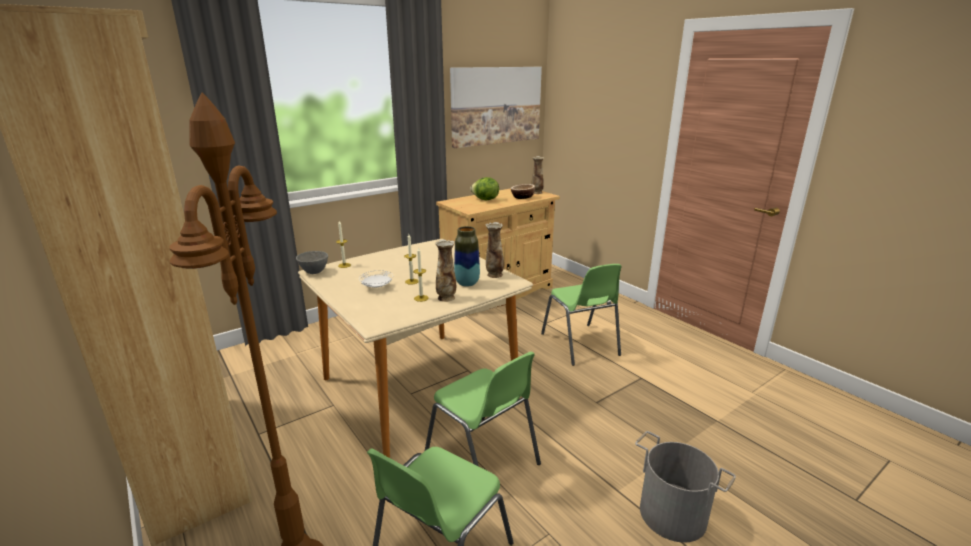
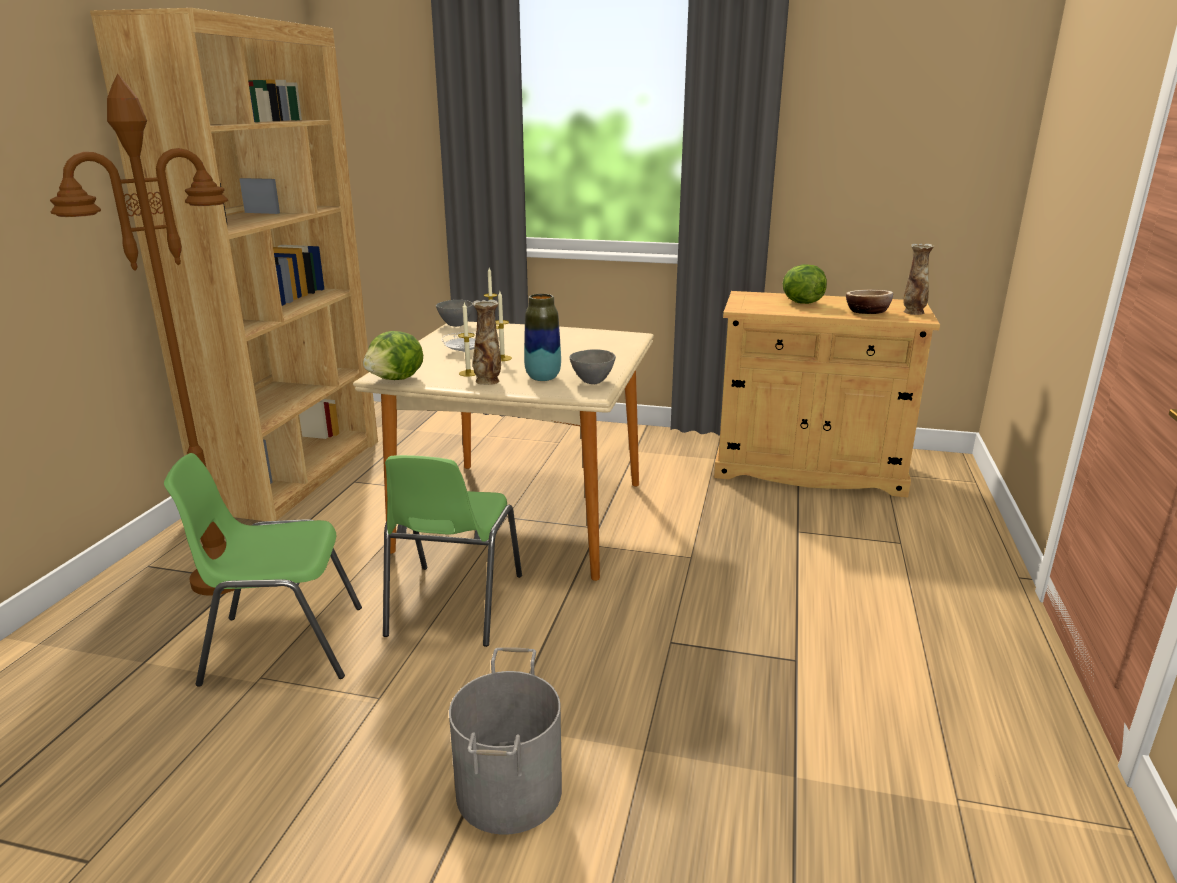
camera: 50 degrees right, 0 degrees up
picture [450,67,542,148] -> none
vase [486,222,504,278] -> grey bowl [569,349,616,384]
green chair [541,264,622,366] -> none
none -> lettuce [363,331,423,380]

